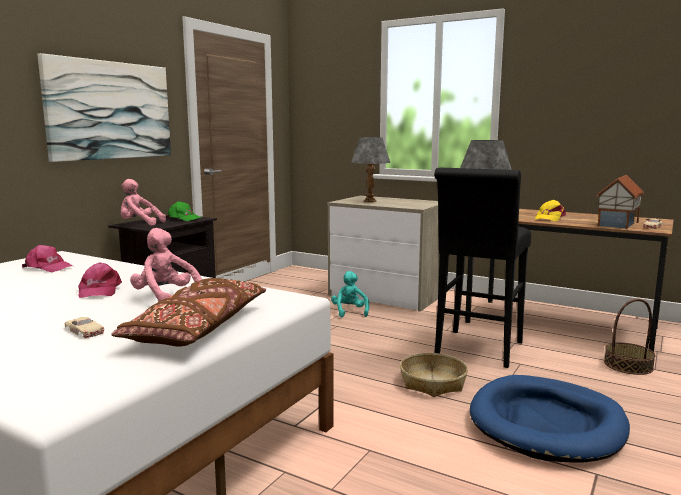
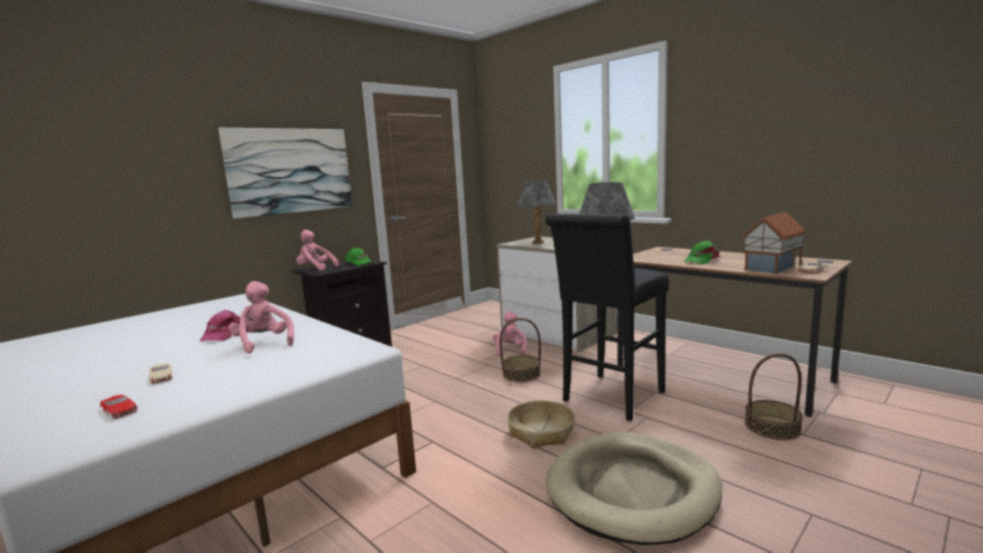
camera: 15 degrees right, 0 degrees up
pink cap [22,245,74,272] -> none
brown pillow [111,278,266,347] -> none
turquoise plush toy [331,271,369,317] -> pink plush toy [493,311,527,356]
blue dog bed [470,375,630,463] -> beige dog bed [546,432,722,545]
yellow cap [535,200,566,221] -> green cap [684,240,719,264]
none -> red toy car [100,395,138,419]
none -> basket [500,318,541,382]

